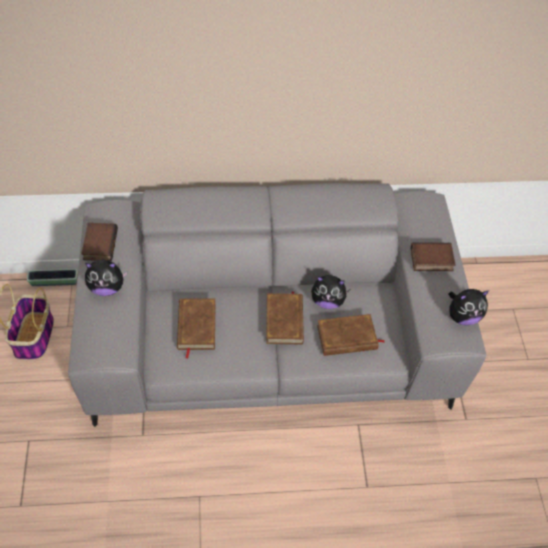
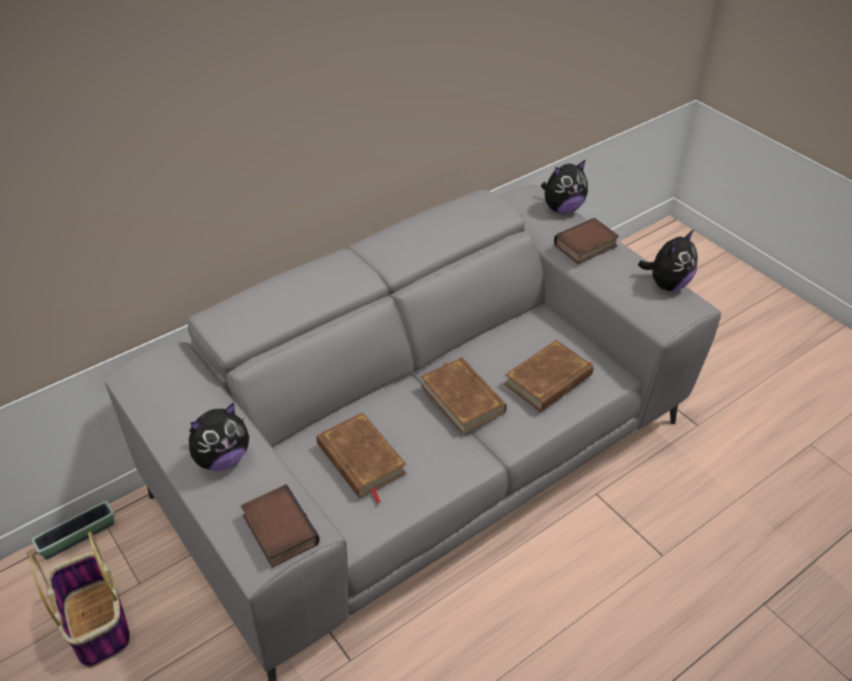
camera: 30 degrees left, 10 degrees down
book [81,223,118,261] -> book moved to [241,484,320,567]
plush toy [311,275,350,309] -> plush toy moved to [541,160,588,213]

